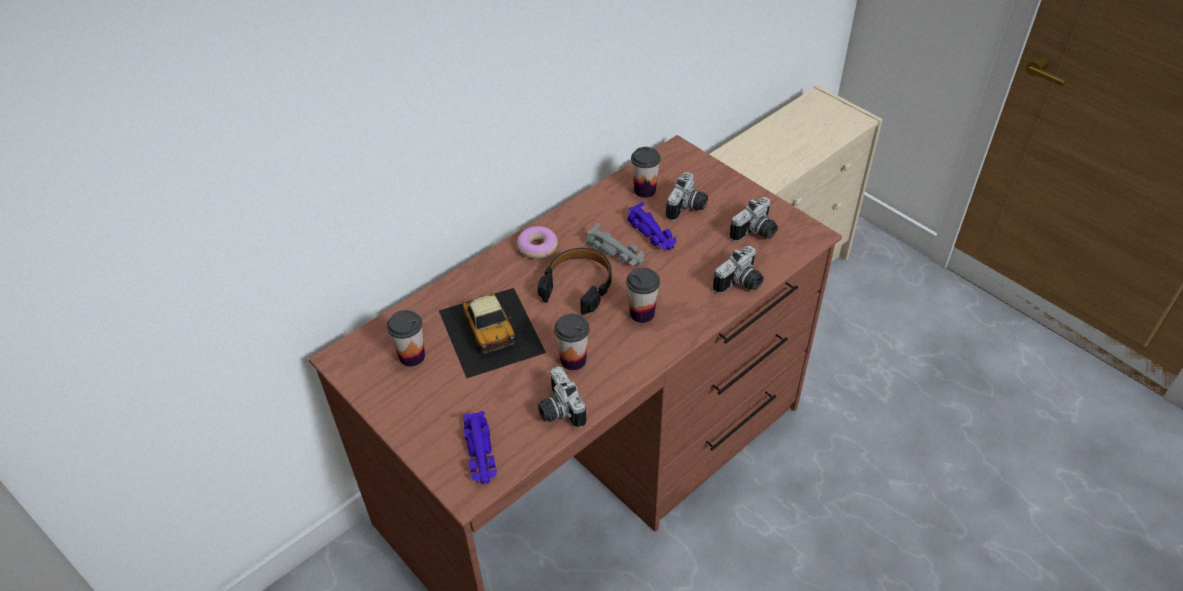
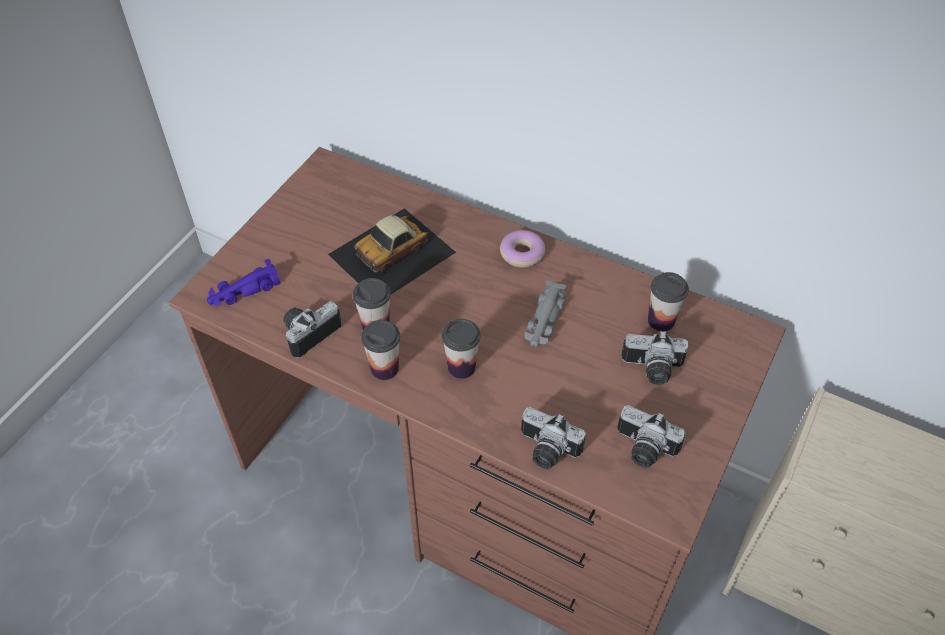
camera: 70 degrees right, 5 degrees up
cup [387,310,425,367] -> cup moved to [361,320,400,380]
black headphones [538,248,612,315] -> none
purple toy car [628,202,677,250] -> none

